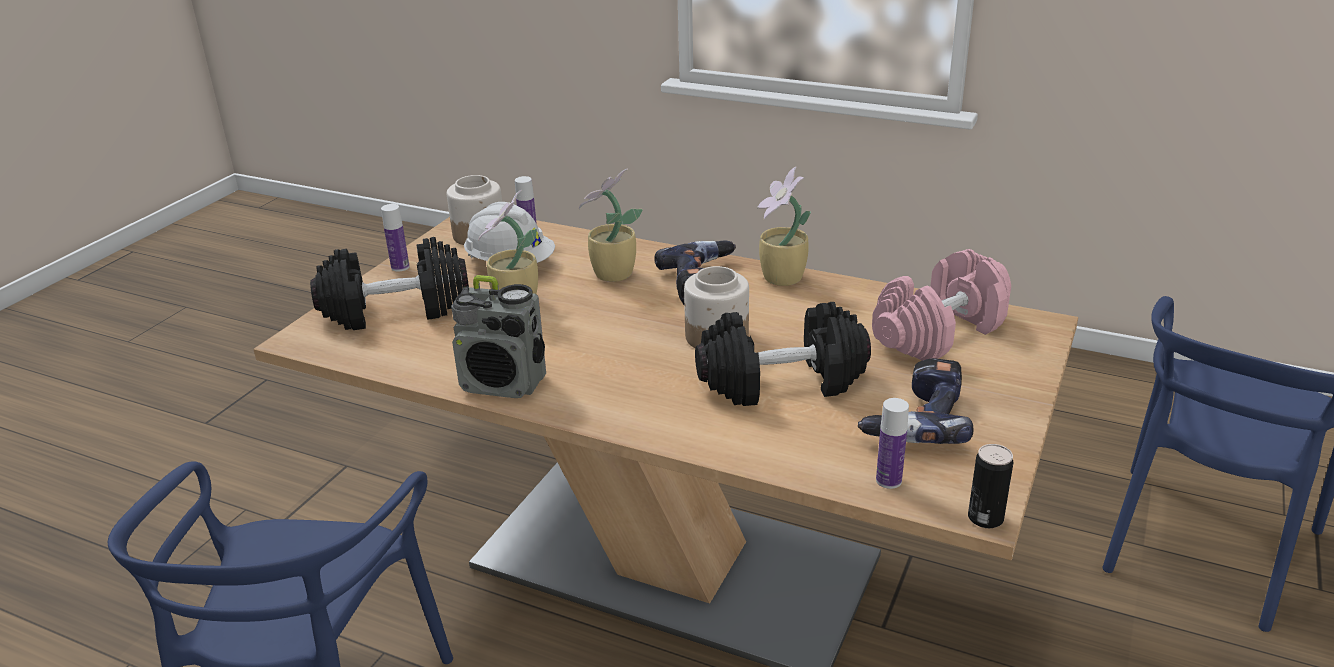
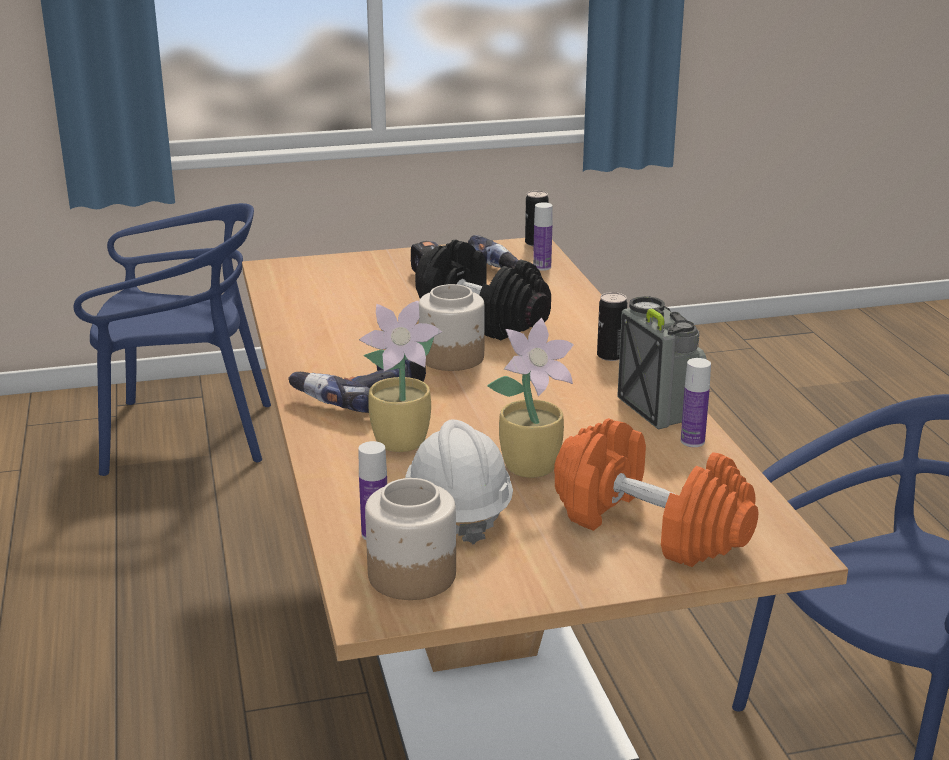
camera: 130 degrees left, 5 degrees down
black dumbbell [310,237,469,330] -> orange dumbbell [554,418,758,567]
bottle [381,204,410,272] -> bottle moved to [681,358,711,447]
potted plant [757,167,811,286] -> none
pink dumbbell [872,249,1011,361] -> none
none -> can [597,292,627,361]

